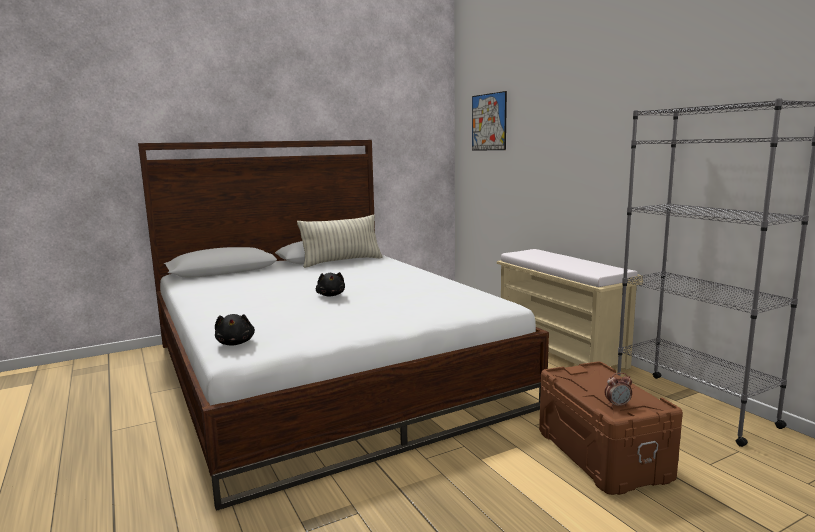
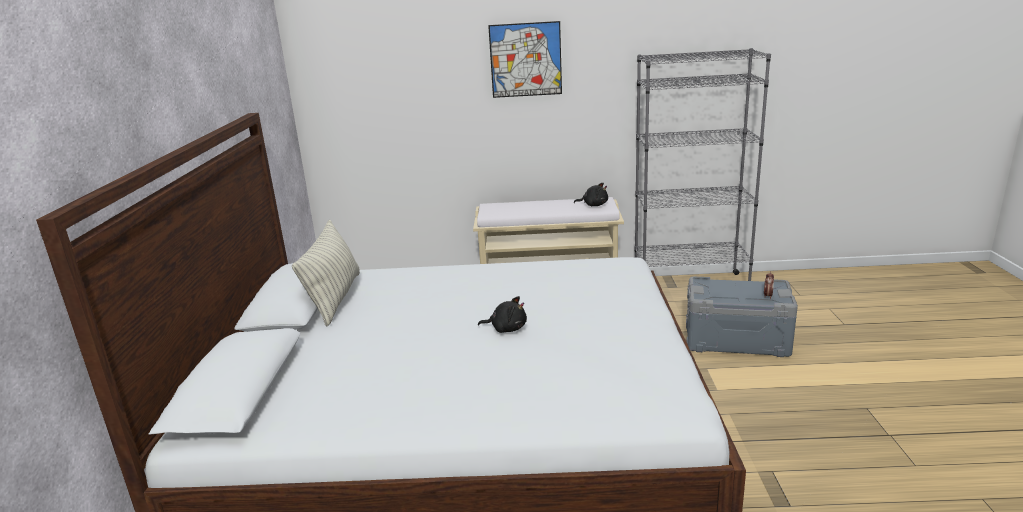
camera: 60 degrees left, 10 degrees up
black plush toy [215,314,255,346] -> black plush toy moved to [574,183,608,206]
picture [472,91,507,150] -> picture moved to [488,21,562,98]
brown storage box [539,361,683,495] -> grey storage box [686,277,798,357]

